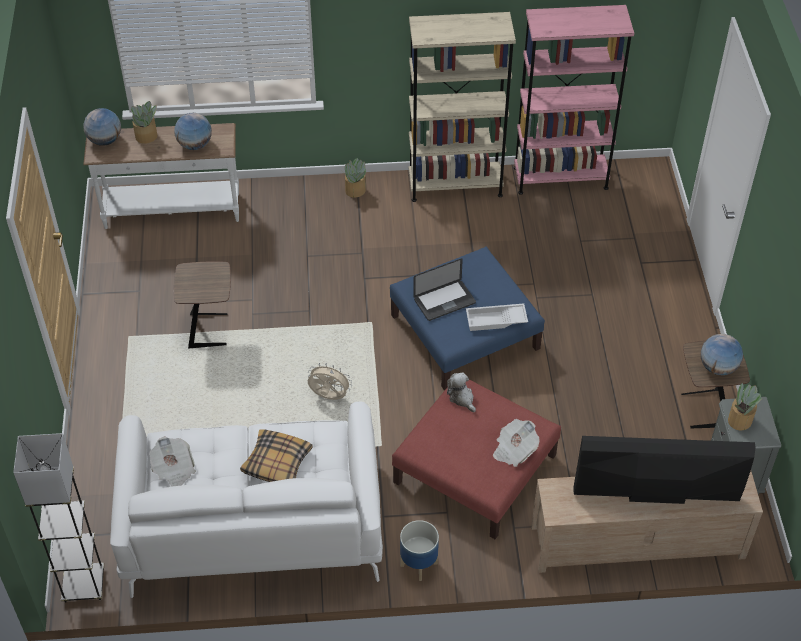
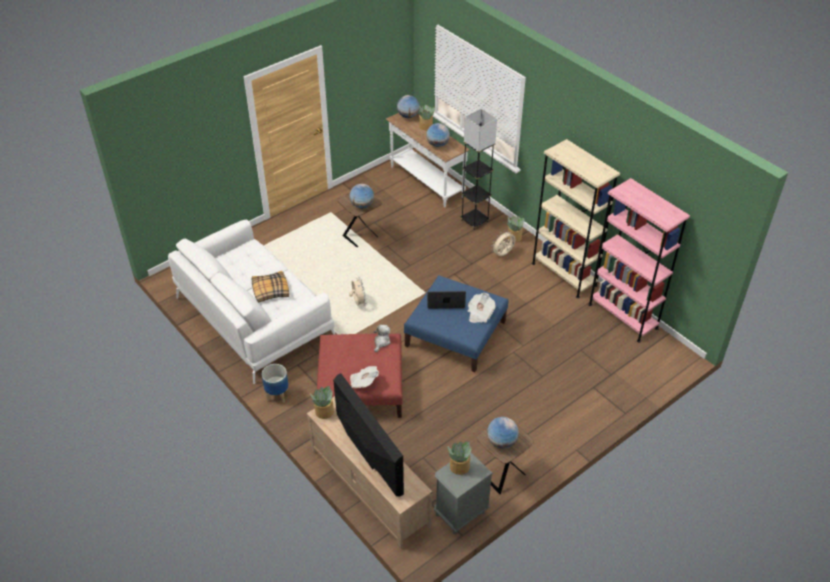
camera: 55 degrees right, 5 degrees down
grey floor lamp [13,433,104,603] -> grey floor lamp moved to [460,109,497,230]
newspaper [149,436,196,487] -> newspaper moved to [468,293,496,323]
laptop [413,258,476,321] -> laptop turned 150 degrees clockwise [427,291,466,309]
white tray [466,303,528,331] -> none
none -> potted plant [310,386,334,419]
none -> globe [349,184,374,208]
none -> beige fan [491,230,516,256]

